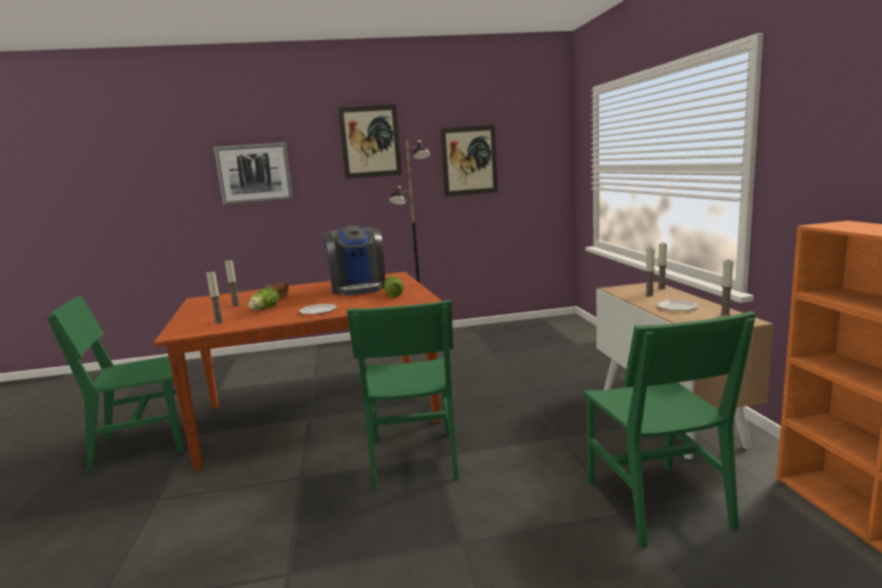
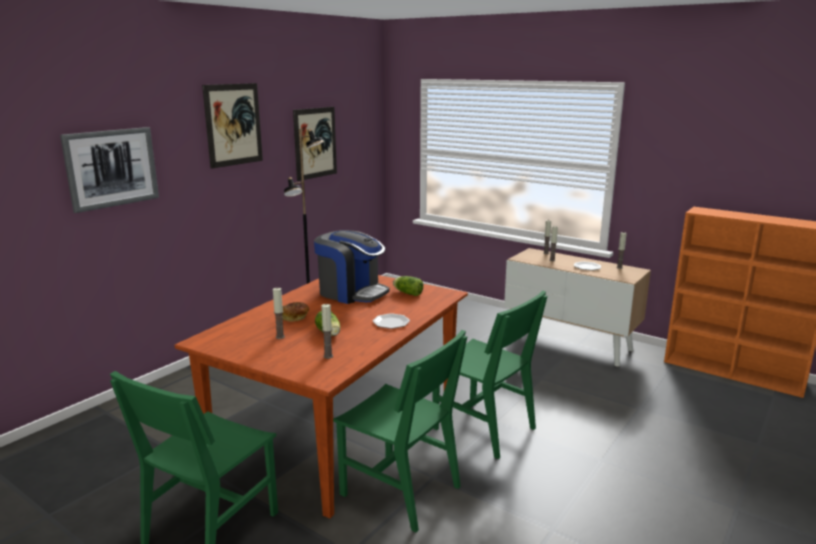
camera: 45 degrees left, 5 degrees up
green chair [583,311,756,549] -> green chair moved to [333,330,467,533]

